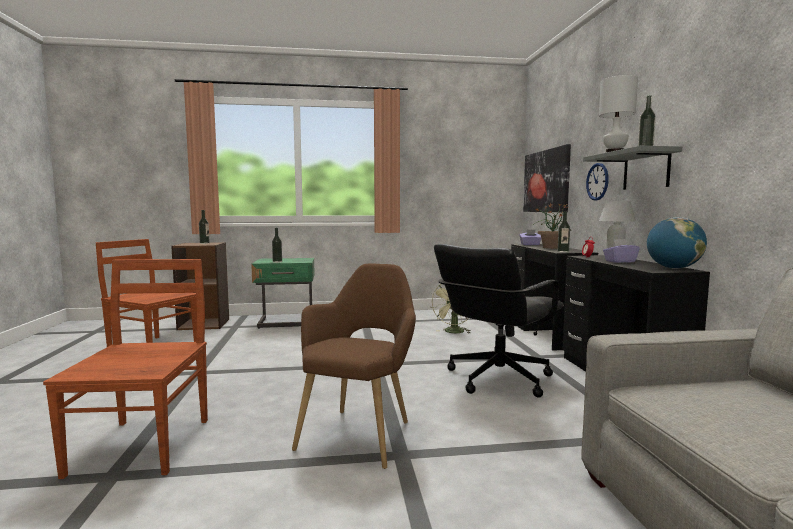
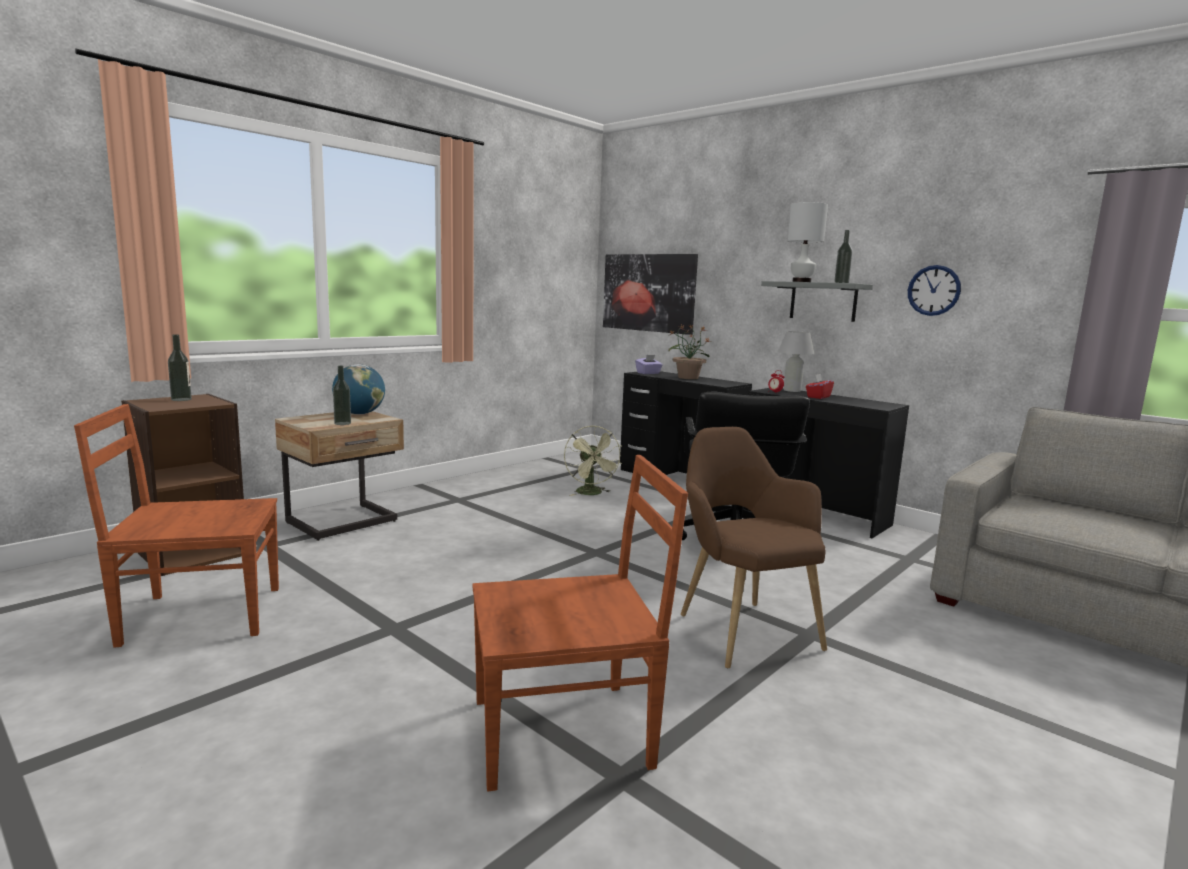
camera: 40 degrees left, 5 degrees up
brown chair [43,259,208,479] -> brown chair turned 120 degrees clockwise [472,455,688,791]
green nightstand [251,258,315,329] -> beige nightstand [275,411,404,541]
bottle [558,211,570,252] -> none
wall clock [586,163,609,201] -> wall clock moved to [908,265,961,316]
purple tissue box [603,239,640,263] -> red tissue box [806,374,834,399]
globe [647,217,707,269] -> globe moved to [332,364,385,415]

